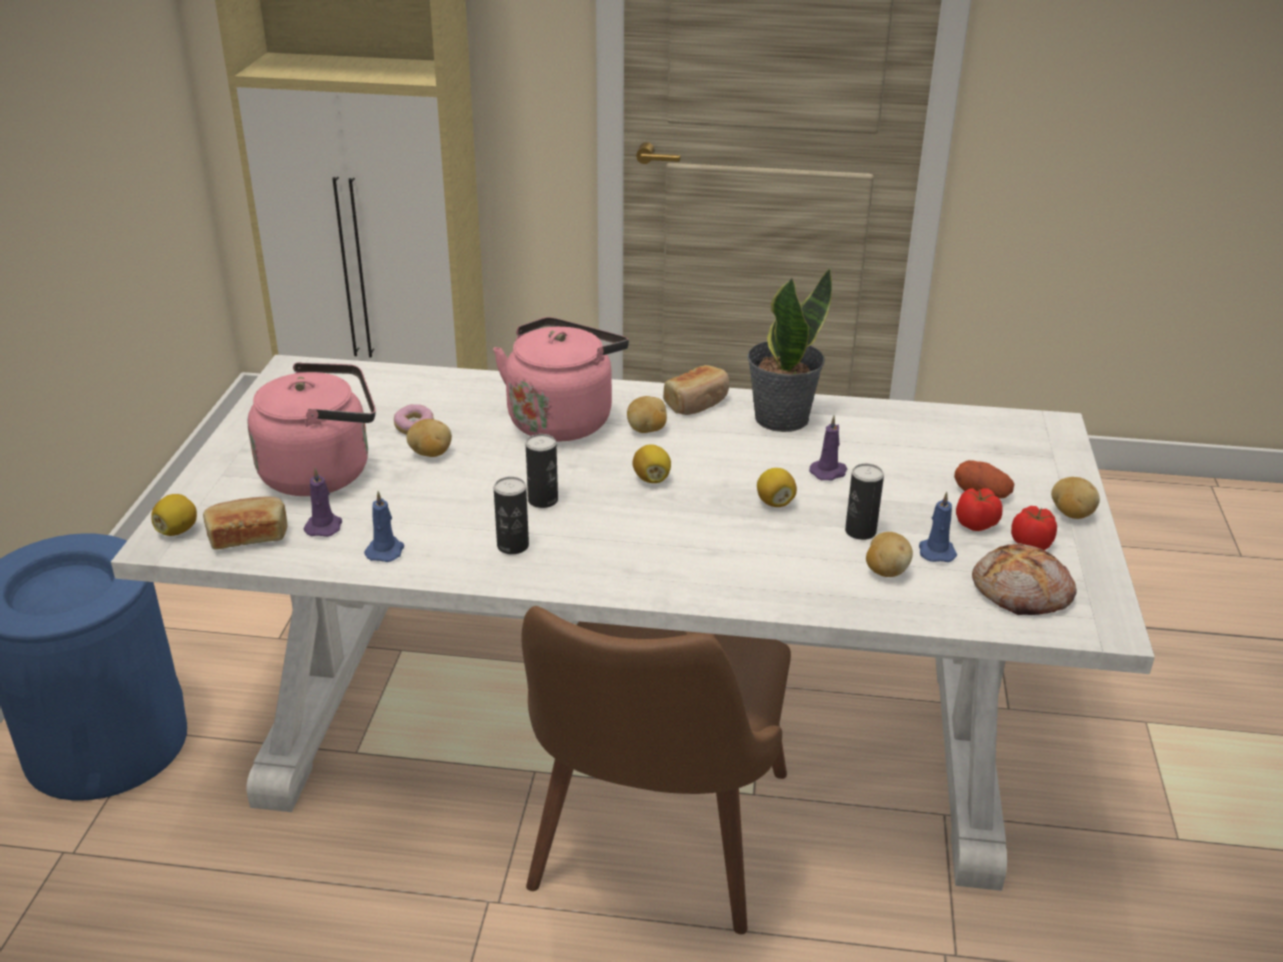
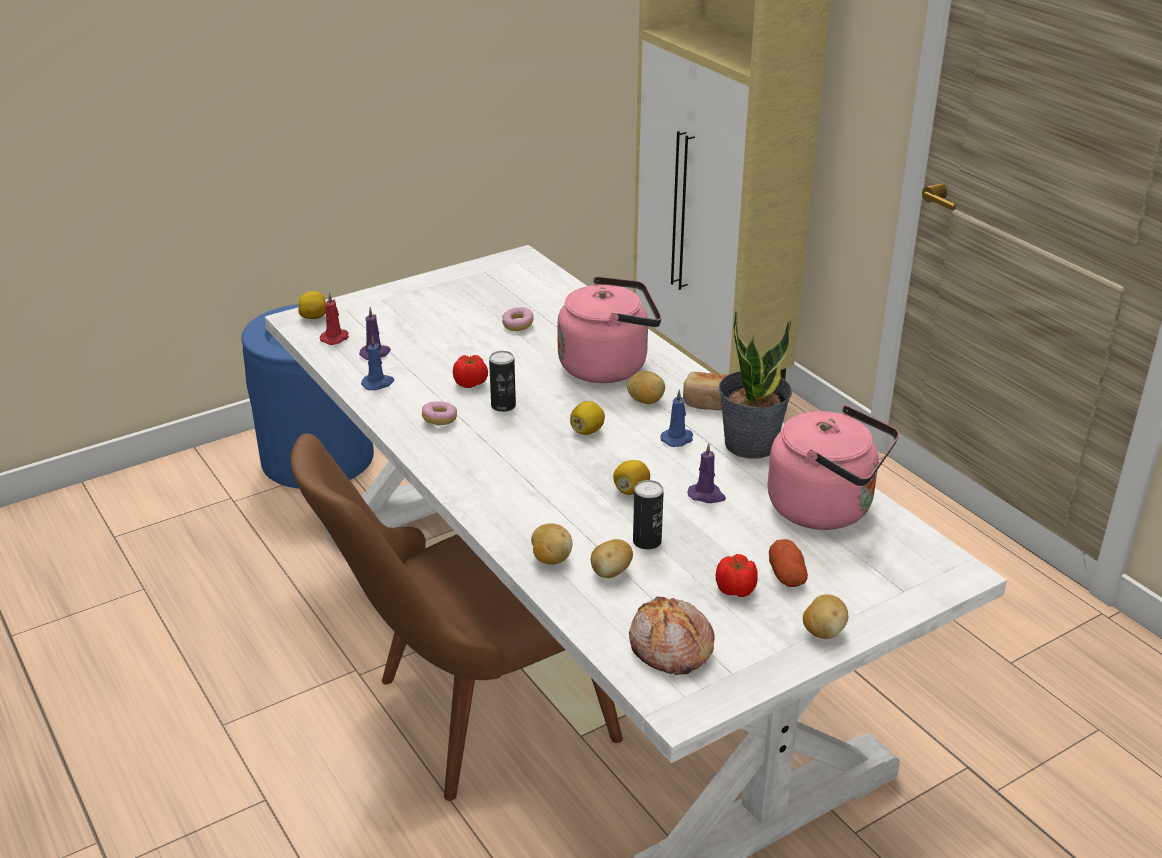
camera: 50 degrees right, 0 degrees up
bread [203,496,288,550] -> red candle [320,292,349,345]
pink kettle [247,362,376,496] -> pink kettle moved to [768,405,899,530]
potato [407,419,452,457] -> potato moved to [531,523,573,565]
can [494,477,529,554] -> donut [422,401,457,425]
blue candle [919,492,957,562] -> blue candle moved to [660,389,693,447]
tomato [1011,506,1057,550] -> tomato moved to [453,355,488,388]

